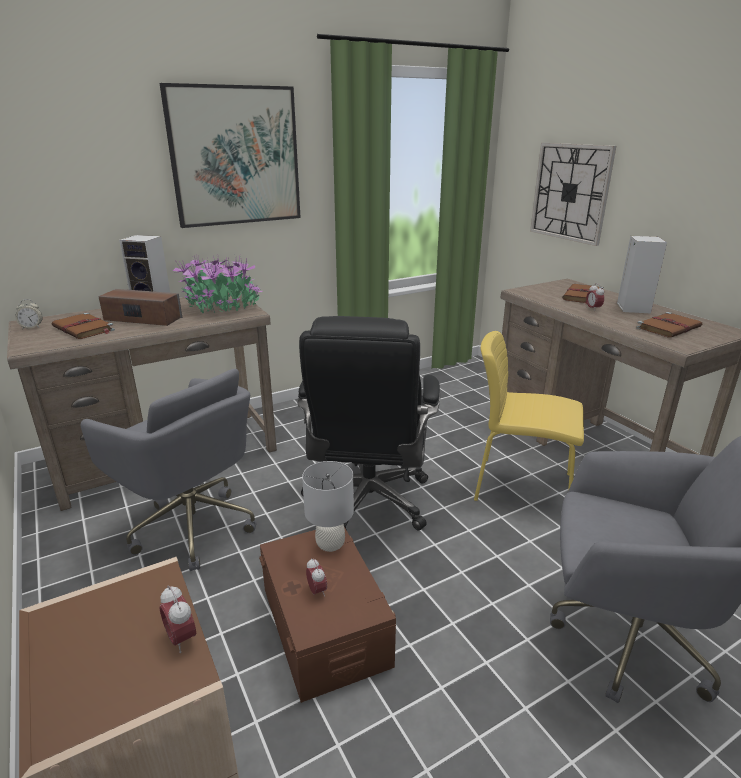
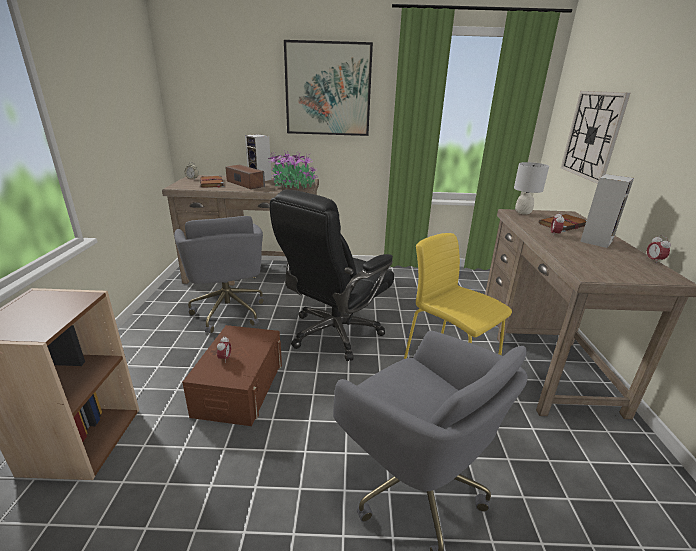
camera: 30 degrees right, 0 degrees up
alarm clock [159,585,196,653] -> alarm clock moved to [646,235,671,264]
grey table lamp [302,461,354,552] -> grey table lamp moved to [514,162,549,215]
brown book [636,312,702,338] -> none

